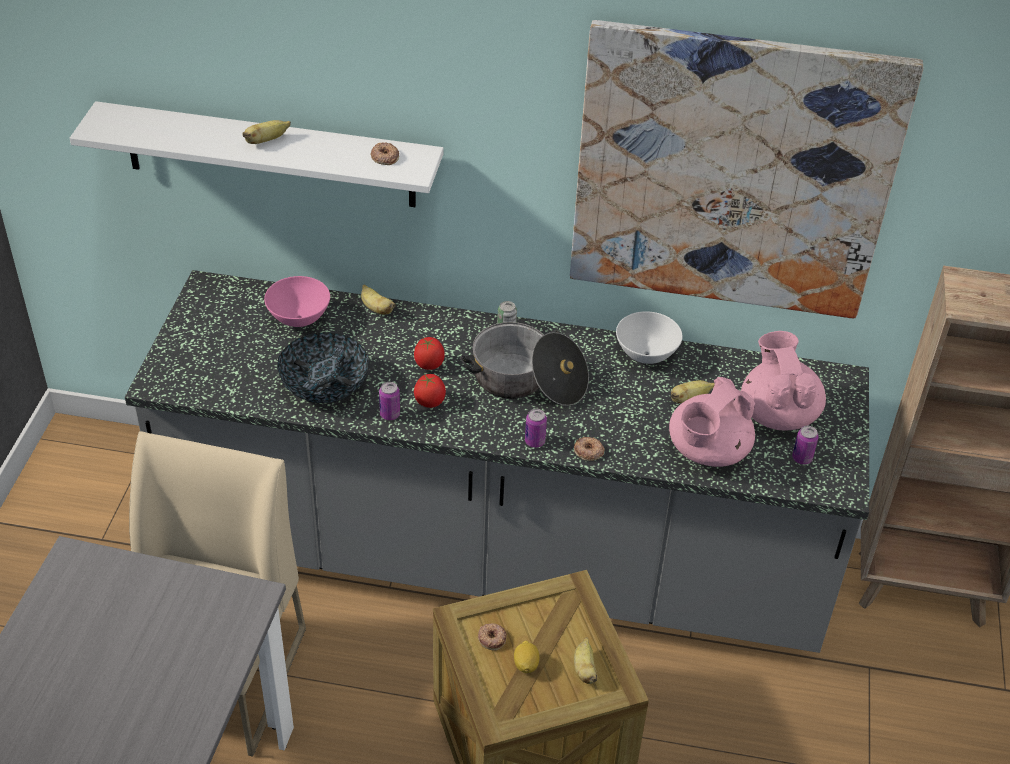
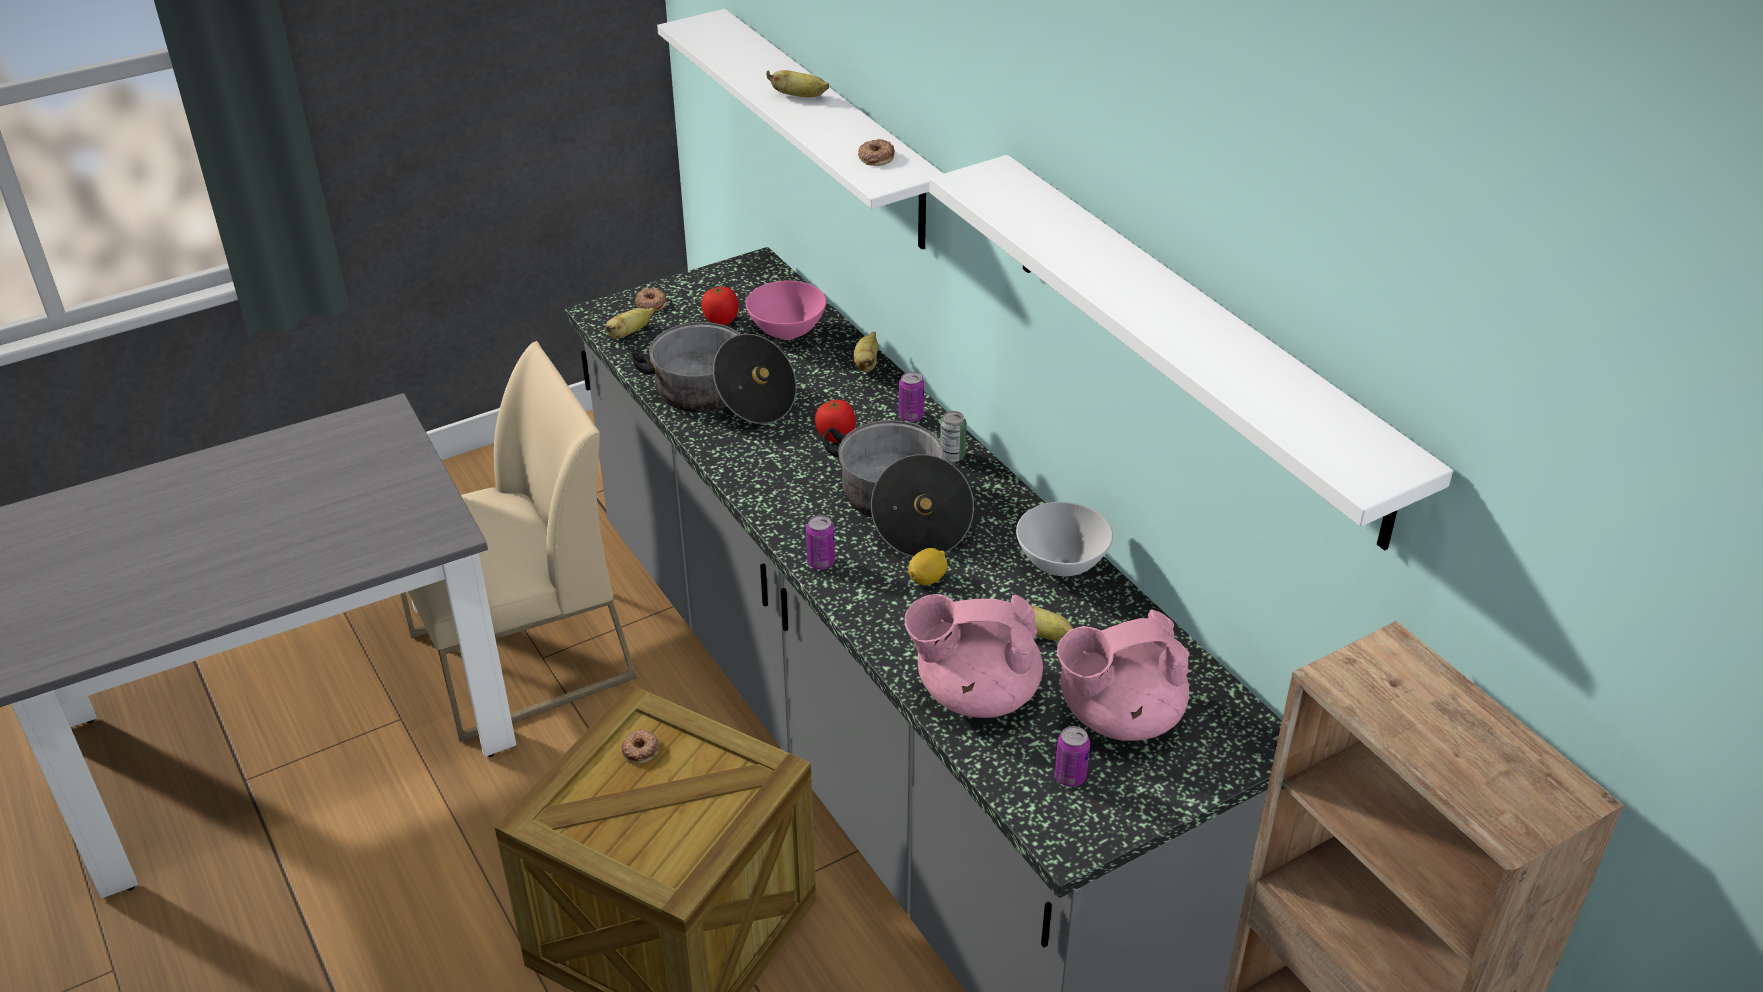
camera: 50 degrees right, 5 degrees down
bowl [277,332,369,403] -> cooking pot [630,322,797,424]
can [379,382,400,420] -> can moved to [899,372,924,422]
tomato [414,374,446,408] -> tomato moved to [701,286,739,325]
lemon [514,641,539,673] -> lemon moved to [908,548,947,585]
picture [570,20,923,318] -> white shelf [929,155,1453,551]
donut [574,436,605,461] -> donut moved to [635,287,667,312]
banana [574,638,598,684] -> banana moved to [606,307,654,339]
pink teapot [741,331,826,430] -> pink teapot turned 150 degrees counterclockwise [1057,609,1190,741]

